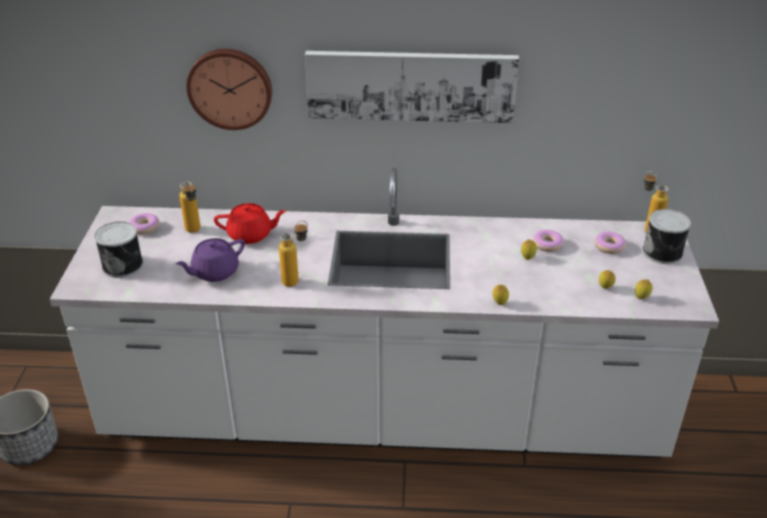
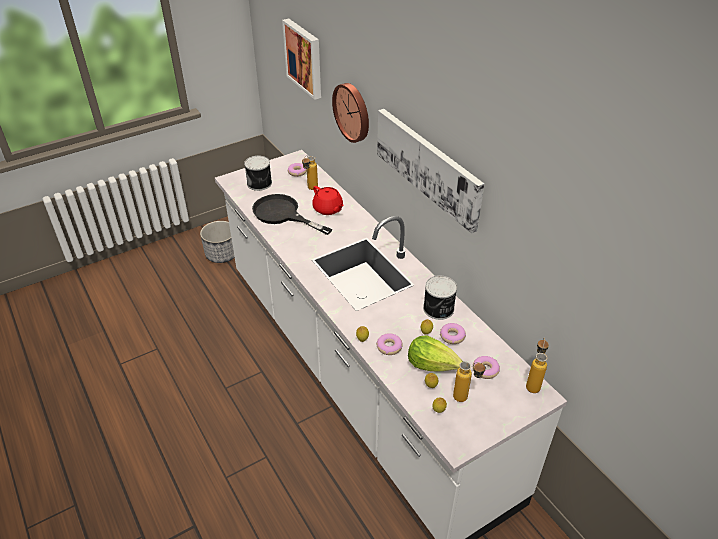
camera: 55 degrees right, 5 degrees up
purple teapot [176,238,245,282] -> black frying pan [252,194,332,235]
bottle [279,221,308,287] -> bottle moved to [453,361,486,402]
can [642,209,691,264] -> can moved to [423,275,457,320]
none -> picture [282,18,321,100]
none -> donut [376,333,403,355]
none -> lettuce [408,335,463,372]

